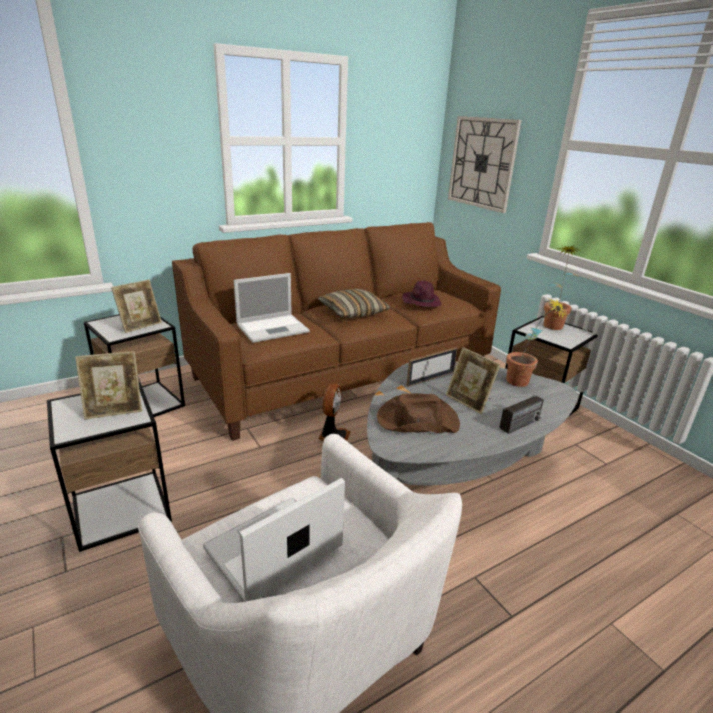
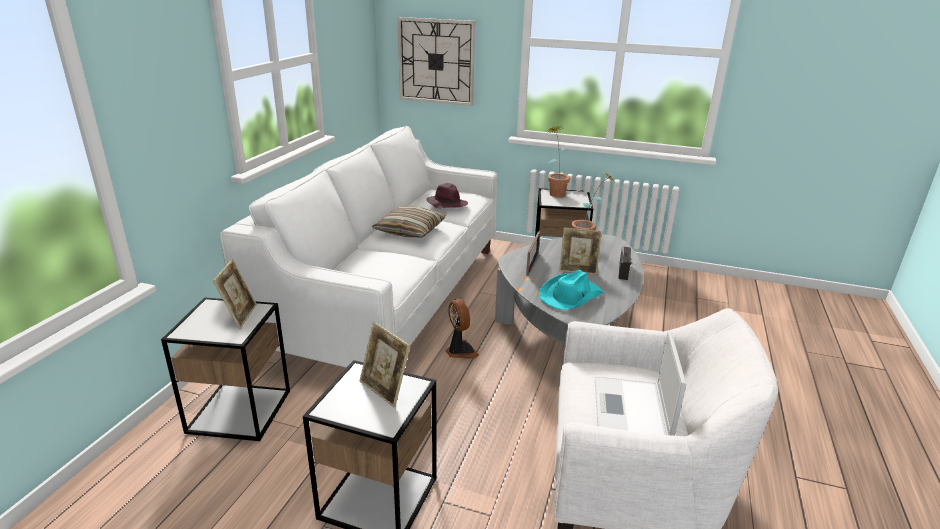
camera: 40 degrees left, 0 degrees up
picture frame [75,351,142,420] -> picture frame turned 105 degrees clockwise [360,322,411,407]
brown sofa [172,222,501,441] -> white sofa [220,126,497,368]
laptop [234,273,310,343] -> none
brown hat [377,393,460,433] -> turquoise hat [539,270,604,310]

